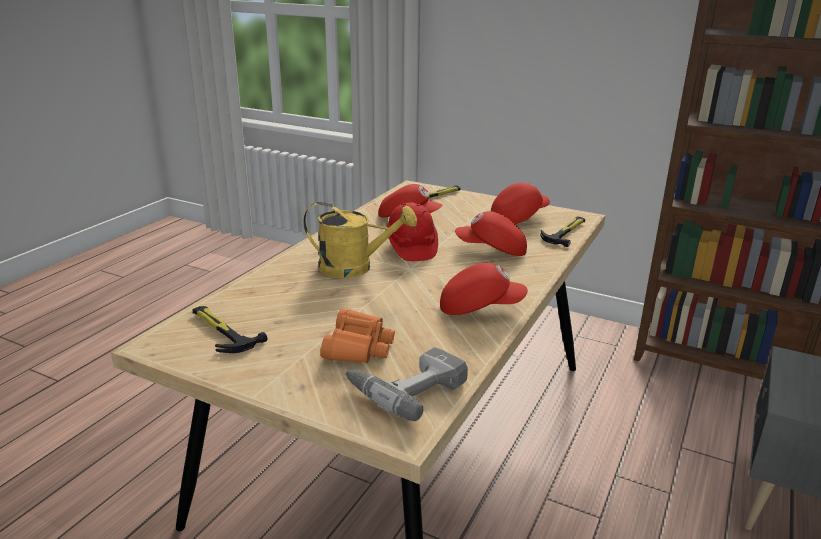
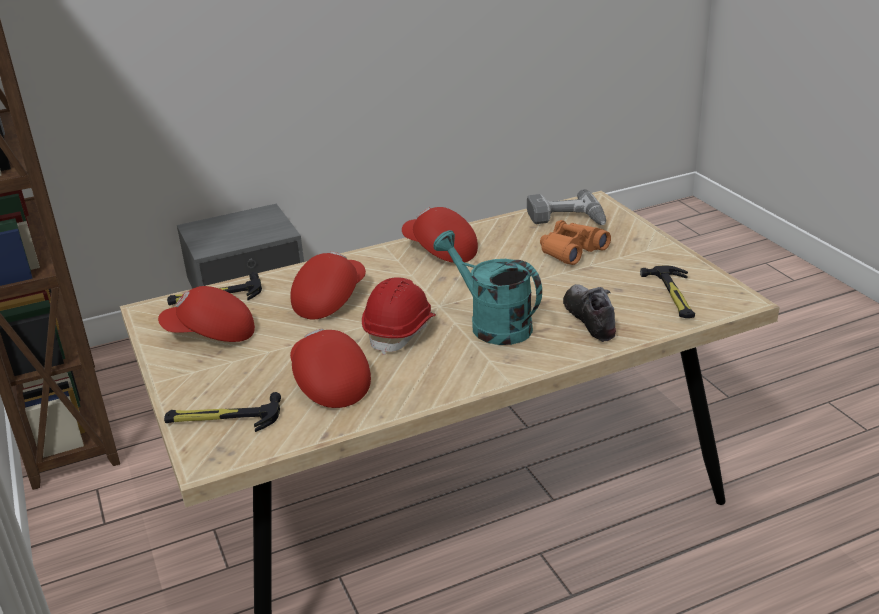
camera: 140 degrees left, 5 degrees up
yellow watering can [303,202,417,278] -> turquoise watering can [433,230,542,345]
red cap [455,211,527,256] -> red cap turned 105 degrees counterclockwise [290,251,366,319]
none -> shoe [563,284,616,342]

